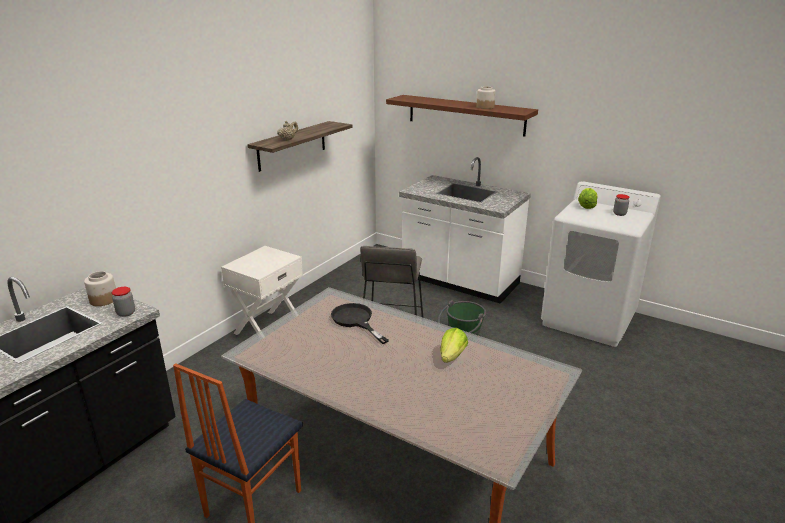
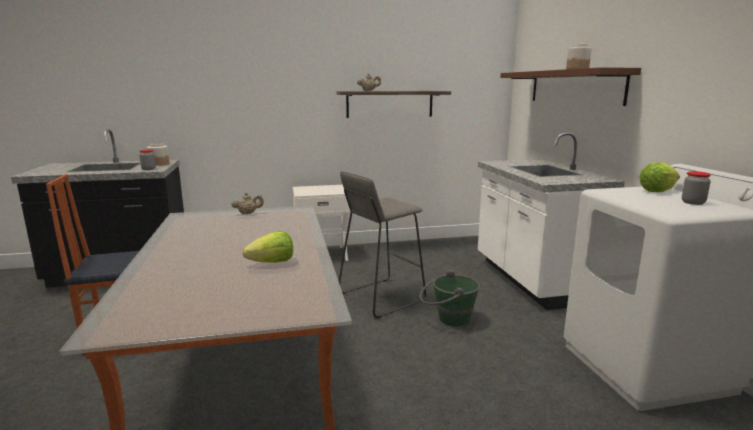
camera: 45 degrees right, 10 degrees down
black frying pan [331,303,389,344] -> none
none -> beige teapot [231,192,264,214]

